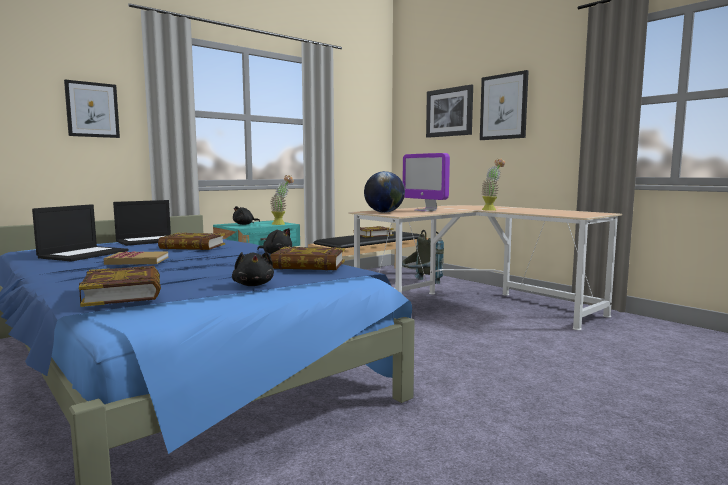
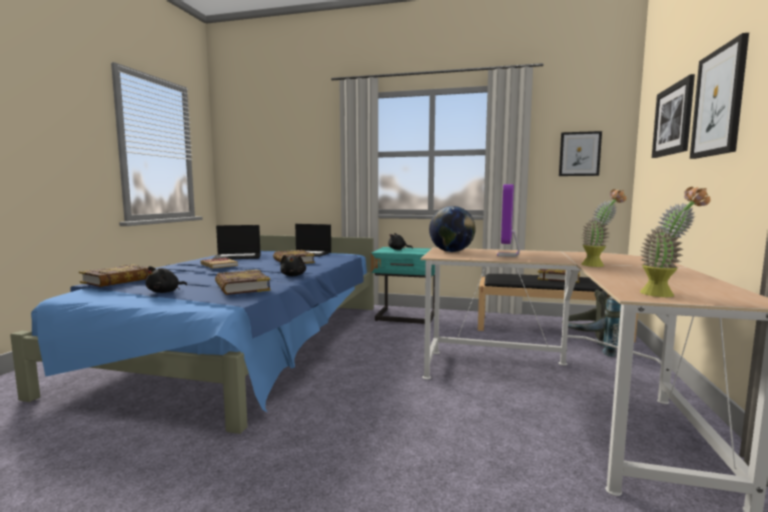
camera: 55 degrees right, 0 degrees up
picture [64,80,120,138] -> picture moved to [559,131,602,176]
potted plant [271,175,294,225] -> potted plant moved to [640,187,710,297]

